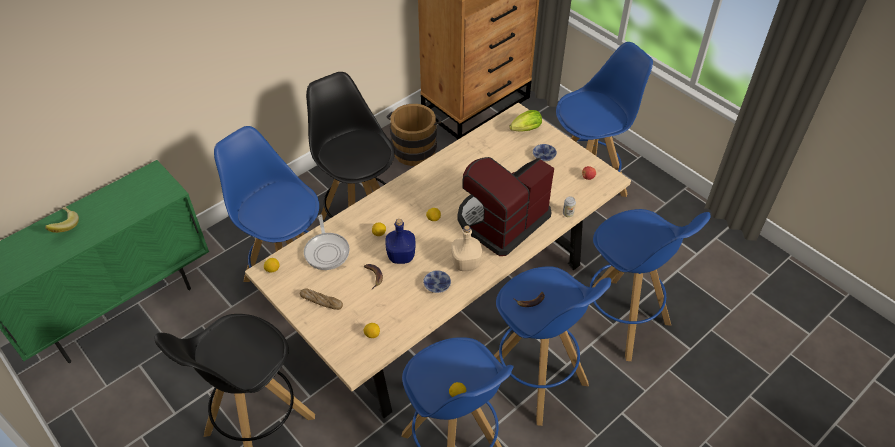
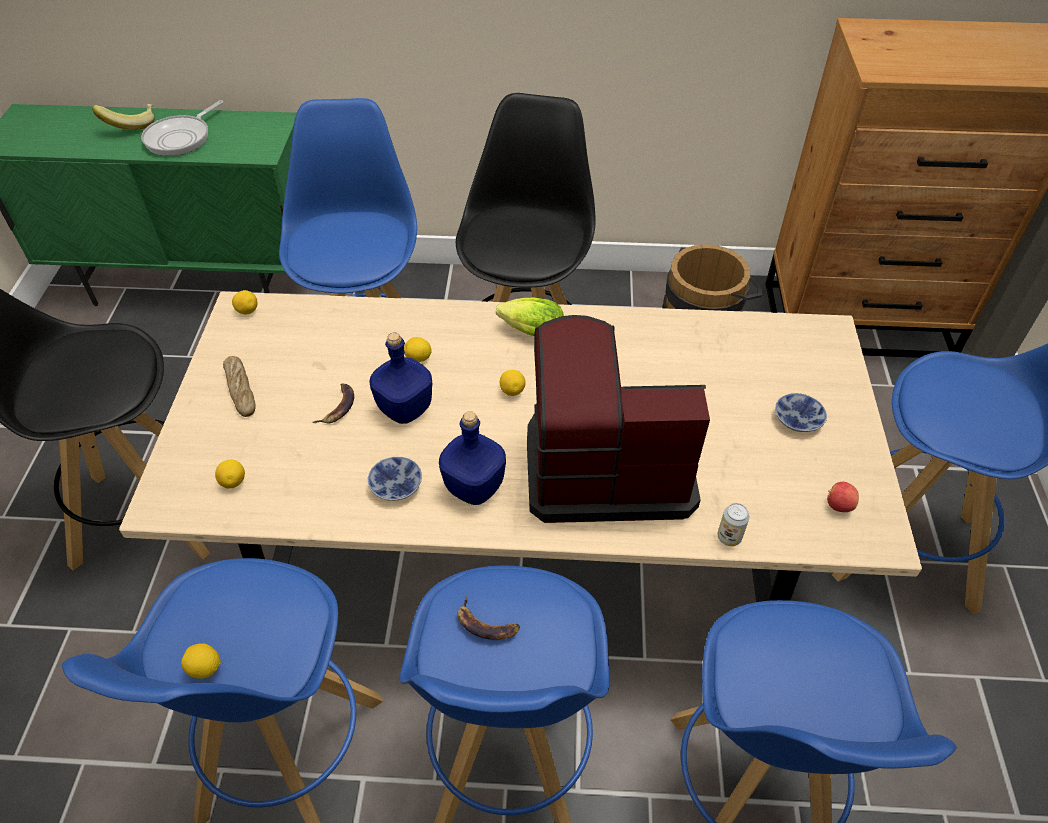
camera: 45 degrees right, 0 degrees up
frying pan [304,214,350,270] -> frying pan moved to [141,100,224,156]
beige bottle [451,226,482,271] -> blue bottle [439,411,506,505]
lettuce [510,110,542,132] -> lettuce moved to [496,297,564,336]

